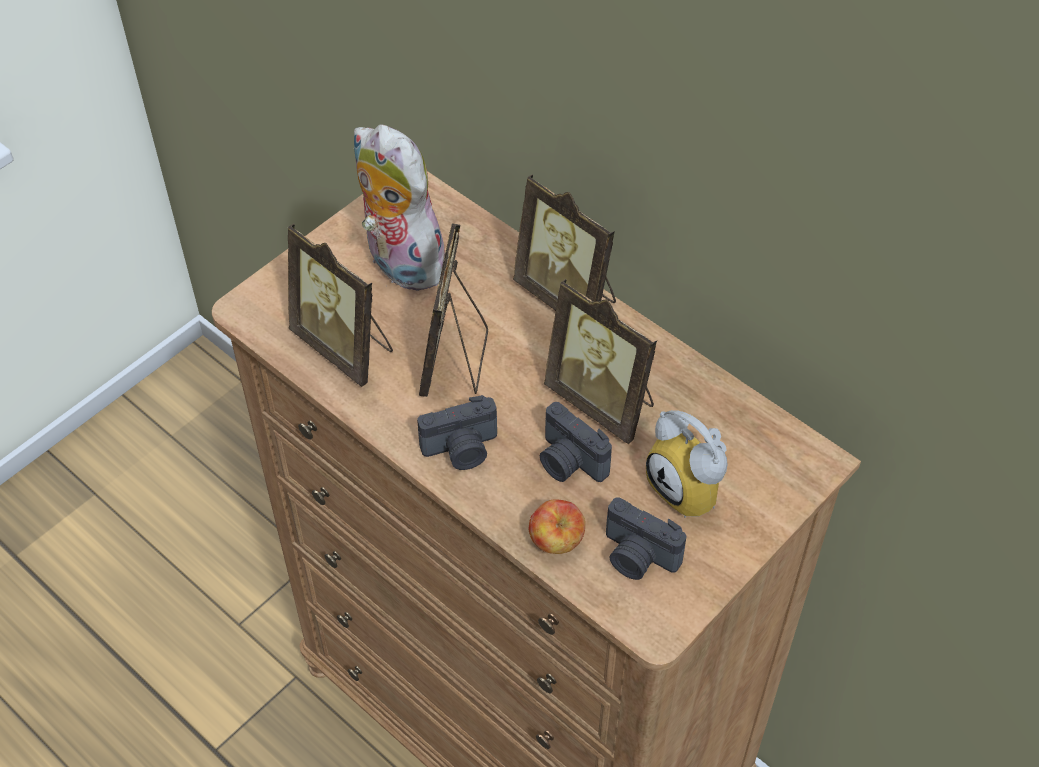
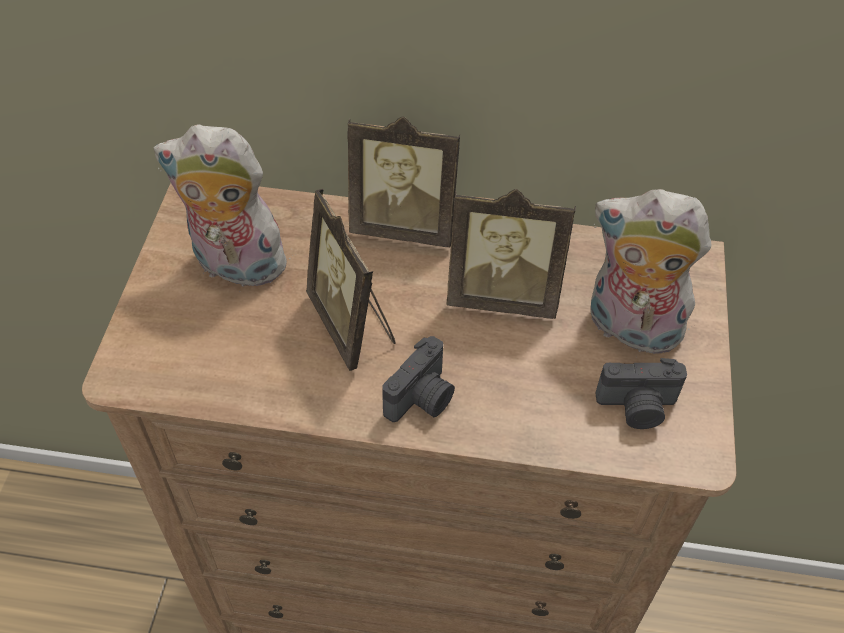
camera: 35 degrees left, 0 degrees up
picture frame [288,224,393,387] -> none
apple [529,500,585,554] -> none
camera [540,402,612,482] -> none
alarm clock [646,410,728,518] -> plush toy [591,189,711,358]

